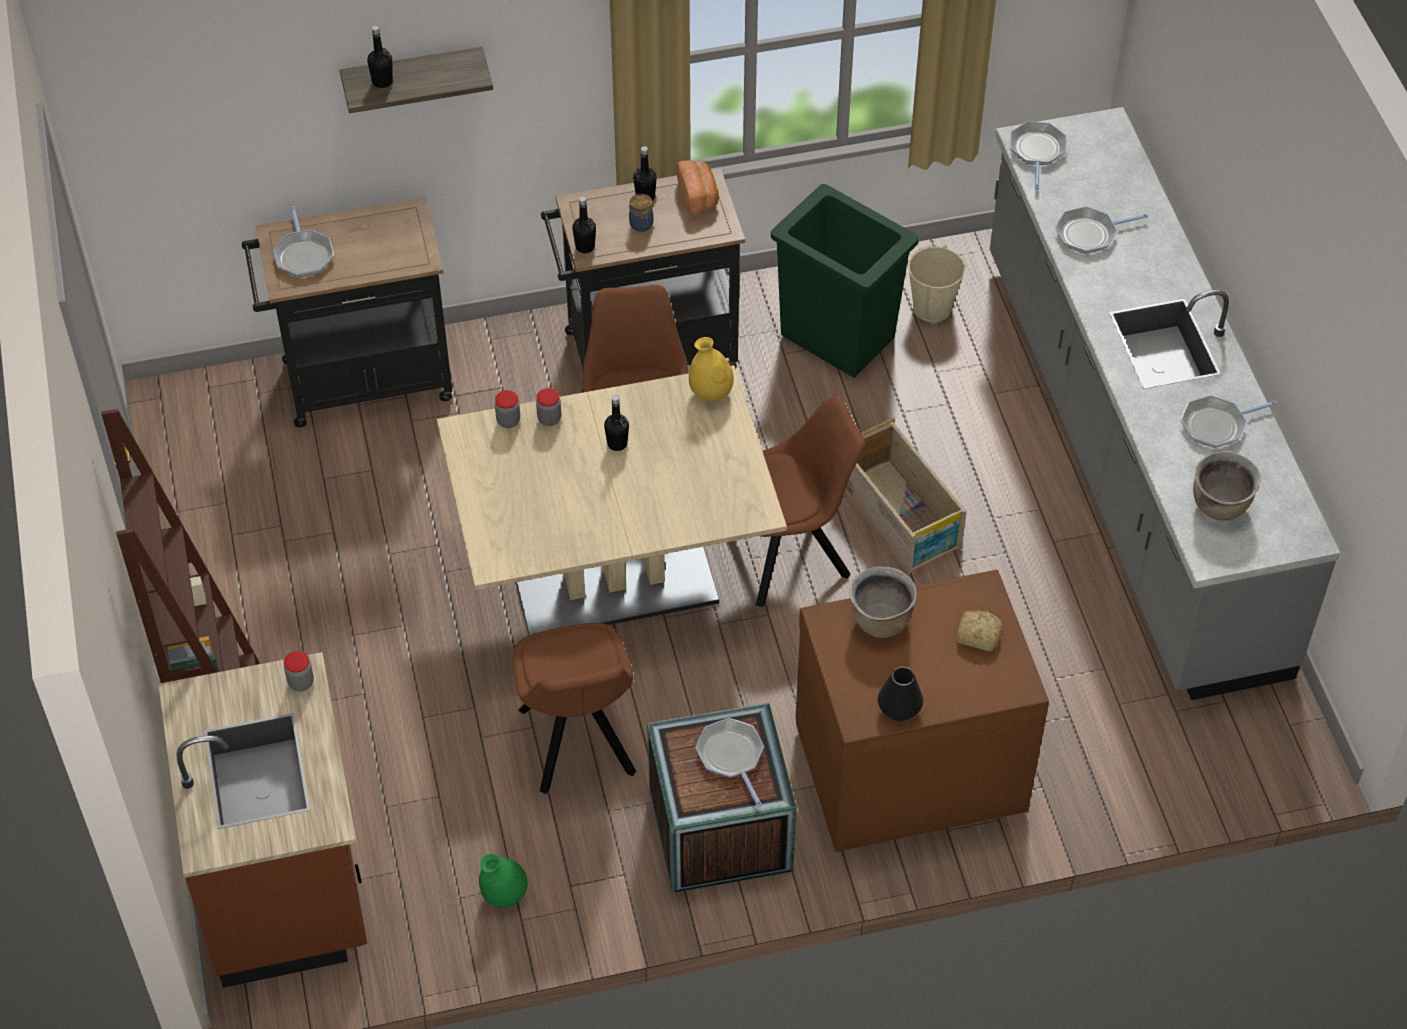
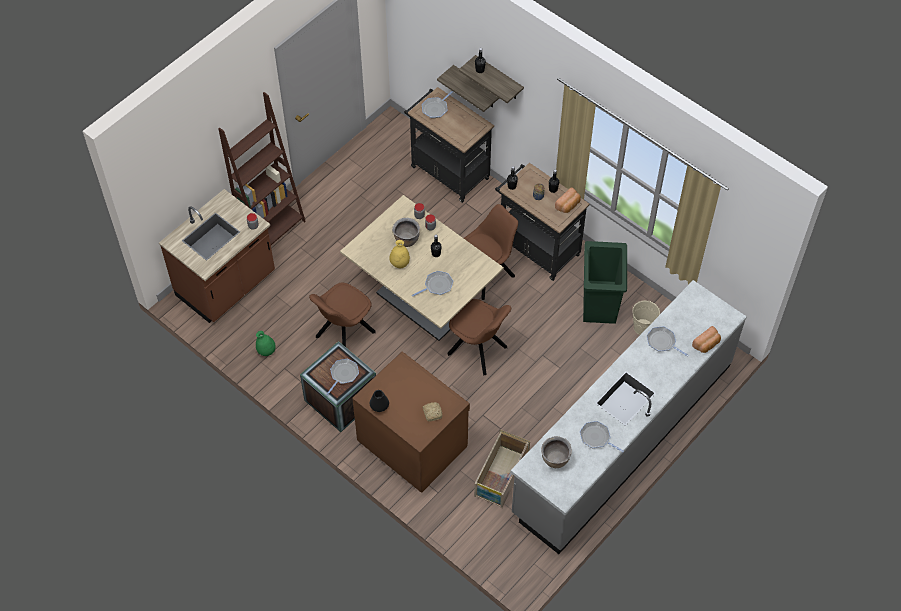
camera: 55 degrees right, 5 degrees up
yellow vase [689,337,734,401] -> yellow vase moved to [389,240,410,268]
crate [844,418,967,574] -> crate moved to [474,429,530,508]
brown cooking pot [850,566,917,638] -> brown cooking pot moved to [392,218,420,247]
frying pan [1010,122,1066,190] -> frying pan moved to [412,271,453,297]
none -> shelf [437,65,499,112]
none -> bread [692,326,721,353]

